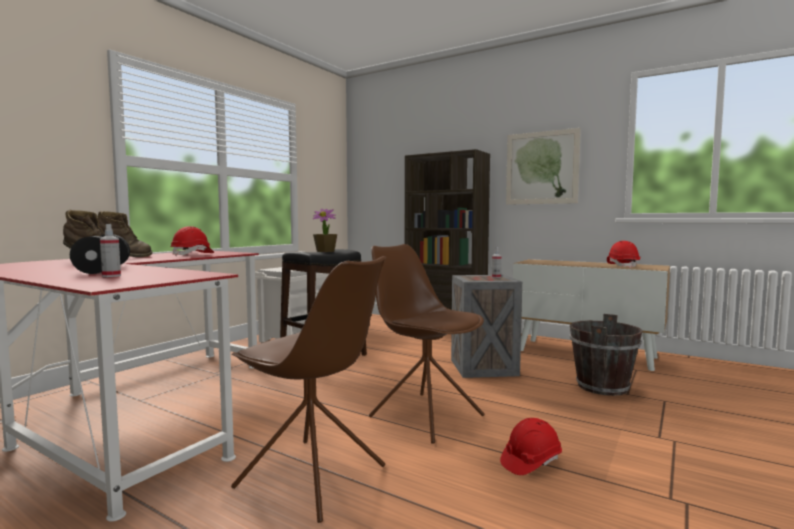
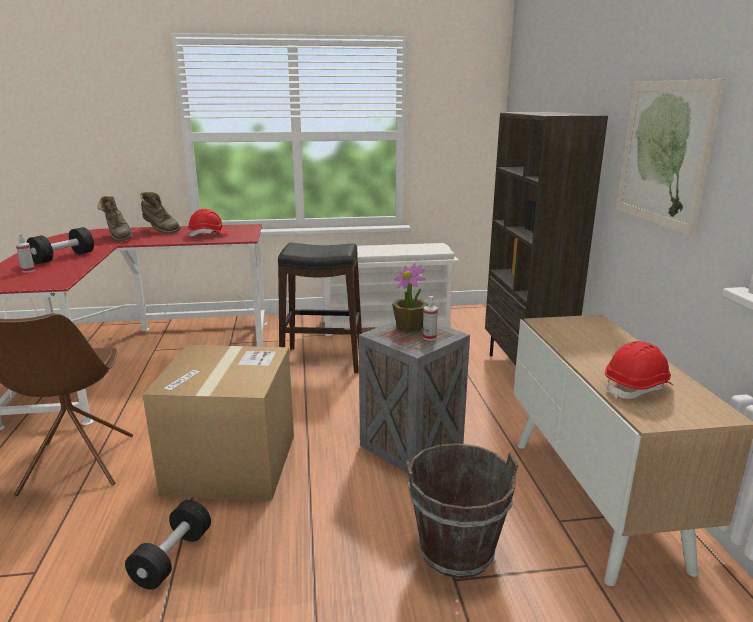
camera: 50 degrees right, 15 degrees up
potted plant [313,209,337,252] -> potted plant moved to [392,263,428,332]
brown chair [369,244,485,444] -> cardboard box [143,345,294,501]
red hard hat [500,418,562,475] -> black dumbbell [125,500,211,590]

